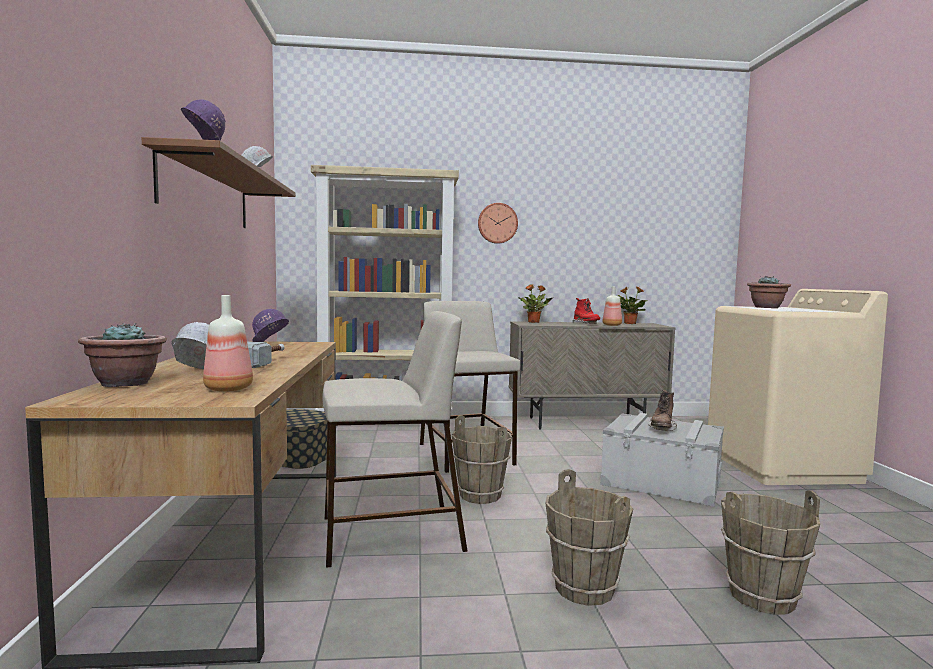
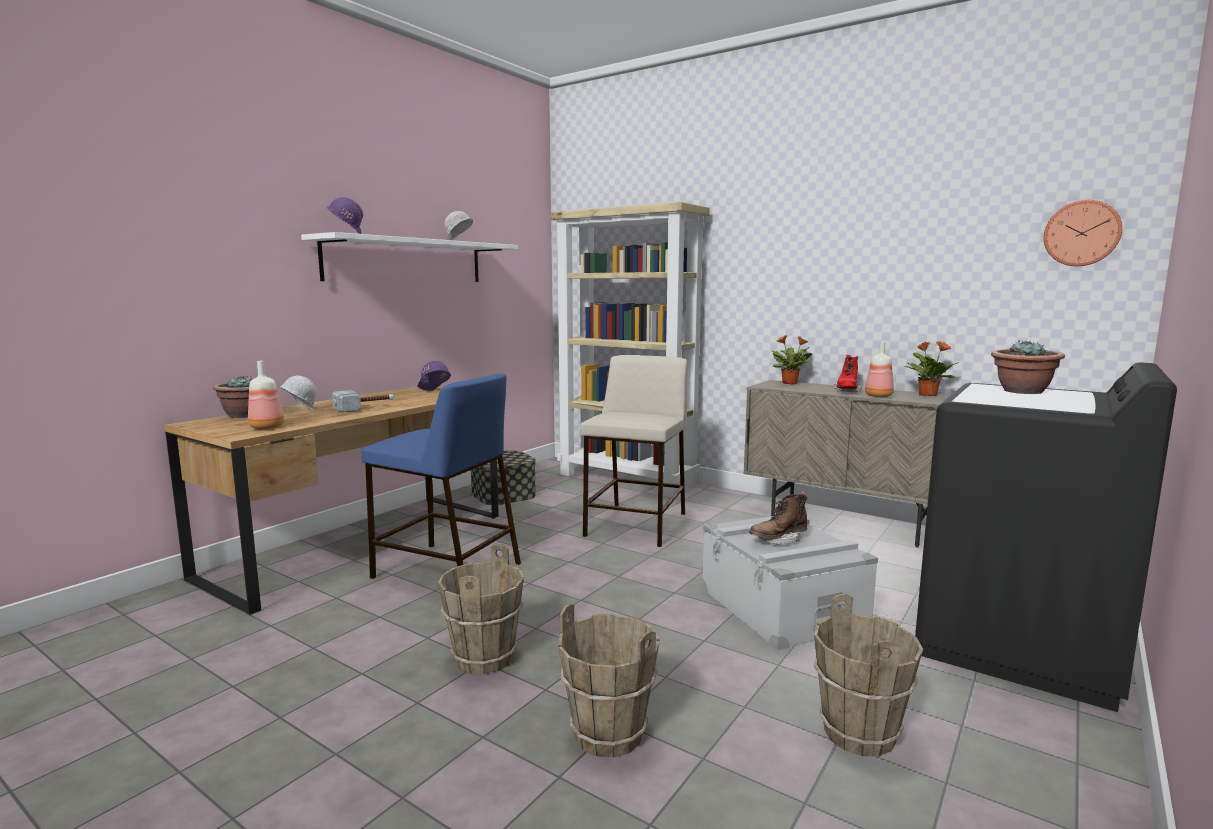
camera: 40 degrees right, 5 degrees up
brown shelf [142,137,296,228] -> white shelf [301,232,518,282]
beige stool [322,311,468,568] -> blue stool [361,374,521,579]
brown bucket [452,415,512,504] -> brown bucket moved to [814,594,923,757]
wall clock [478,203,518,244] -> wall clock moved to [1044,200,1122,266]
beige washing machine [708,289,888,485] -> black washing machine [915,362,1177,712]

